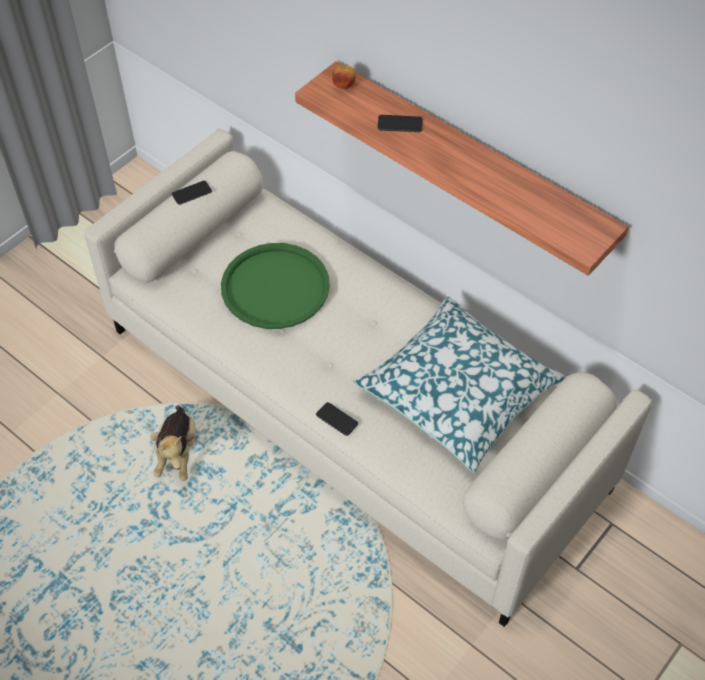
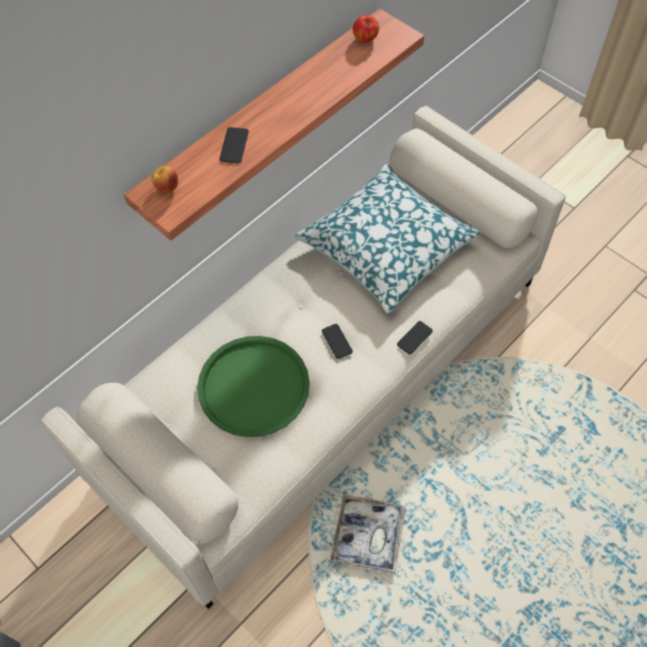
camera: 85 degrees left, 5 degrees up
plush toy [150,405,196,481] -> tray [330,494,405,574]
phone [172,181,212,205] -> phone moved to [322,324,353,359]
none -> apple [353,15,379,43]

